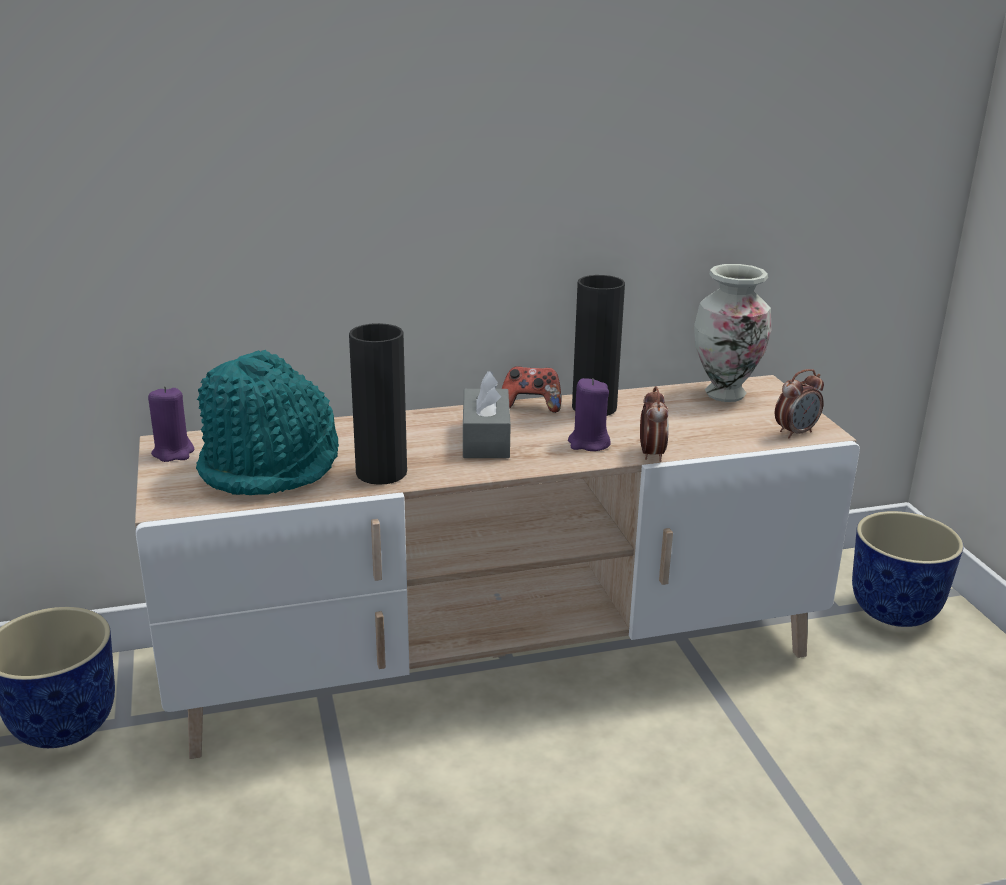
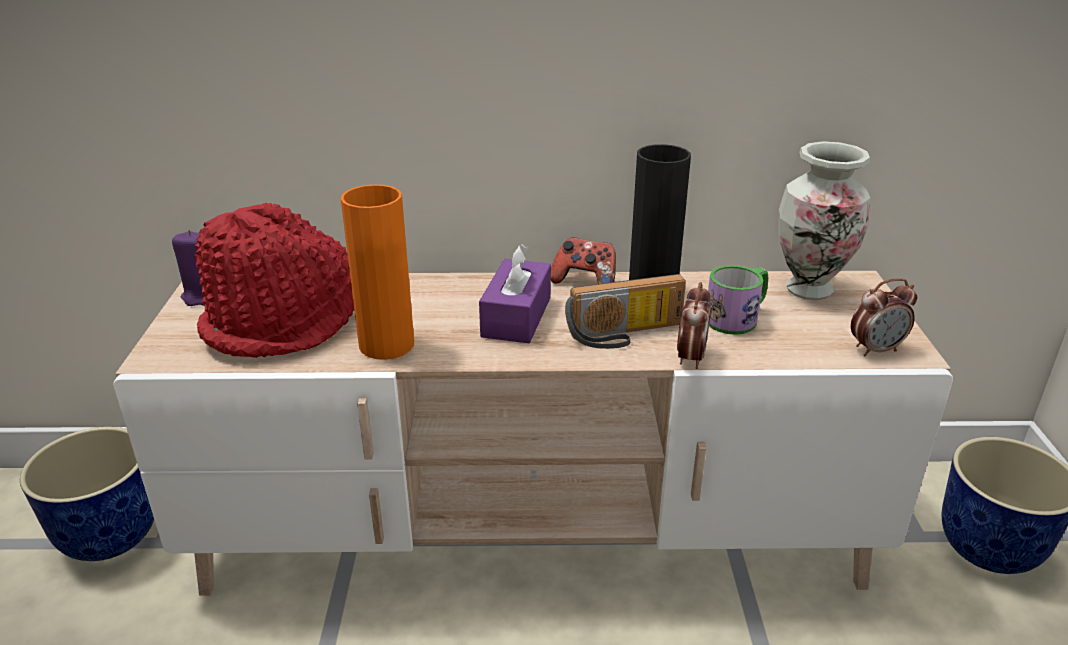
camera: 15 degrees right, 5 degrees up
turquoise hat [196,350,339,495] -> red hat [194,203,354,358]
black vase [349,323,407,485] -> orange vase [341,184,414,360]
grey tissue box [463,371,511,458] -> purple tissue box [479,244,551,343]
purple candle [568,378,611,451] -> radio [565,274,686,349]
none -> mug [707,265,768,335]

